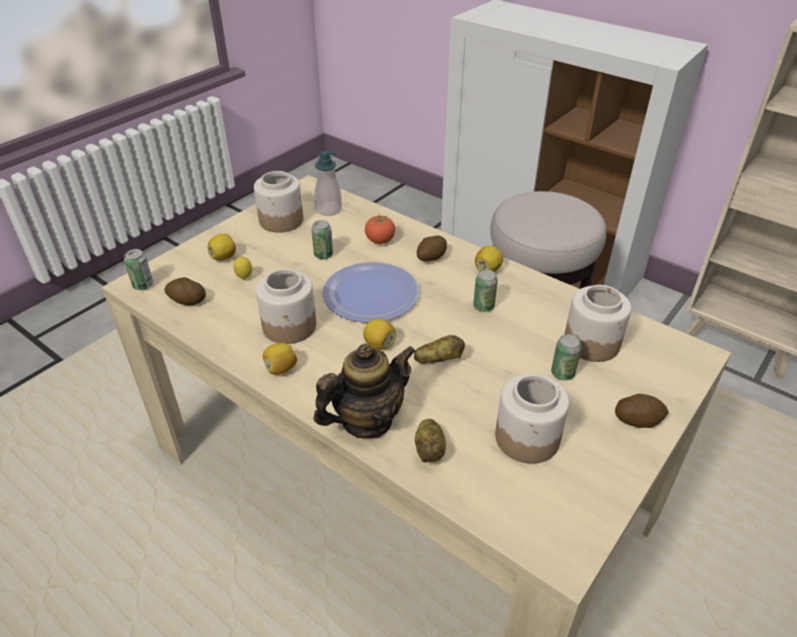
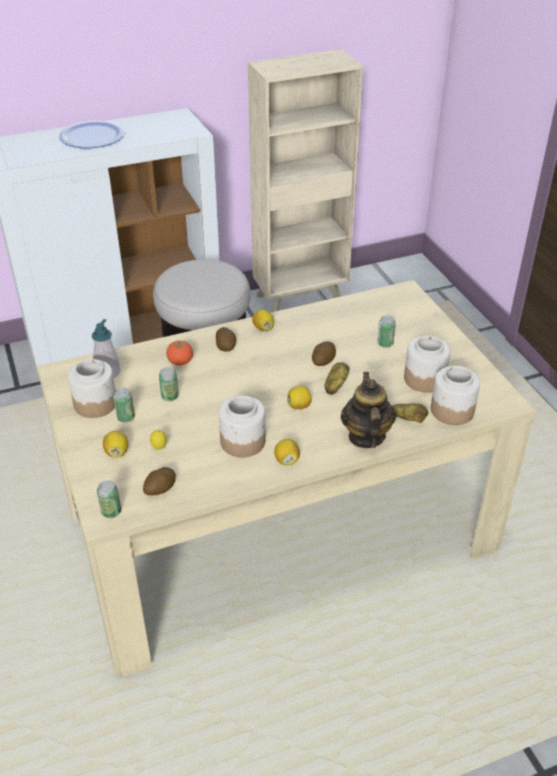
camera: 60 degrees left, 0 degrees up
plate [322,262,420,322] -> plate moved to [59,121,125,148]
can [473,270,498,312] -> can moved to [113,388,135,422]
jar [564,285,631,362] -> jar moved to [431,366,480,425]
potato [615,394,668,428] -> potato moved to [312,341,336,366]

